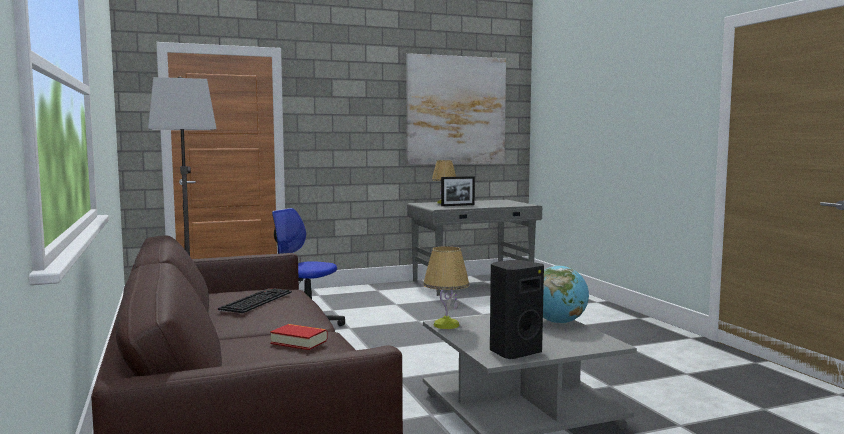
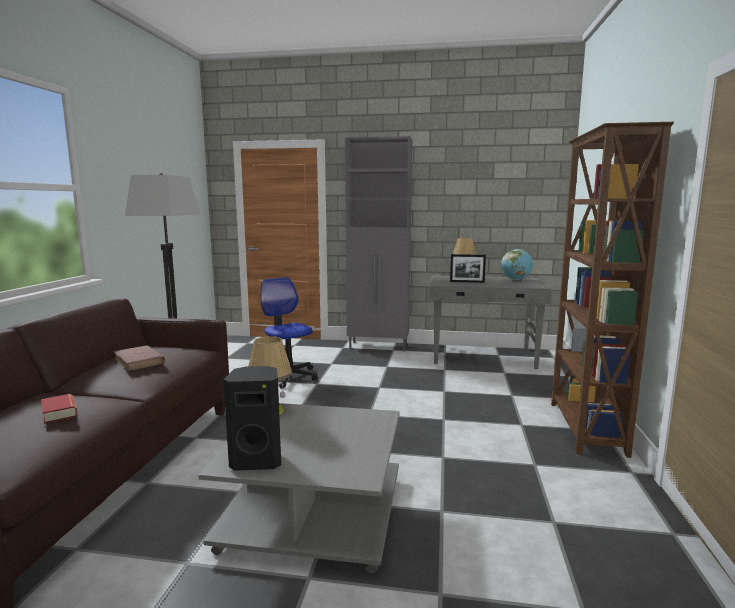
camera: 30 degrees right, 5 degrees up
keyboard [218,288,292,313] -> brown book [113,345,165,371]
picture [406,53,506,165] -> none
globe [543,265,589,324] -> globe moved to [501,249,533,280]
none -> grey cabinet [345,136,412,352]
none -> brown bookcase [551,122,674,458]

